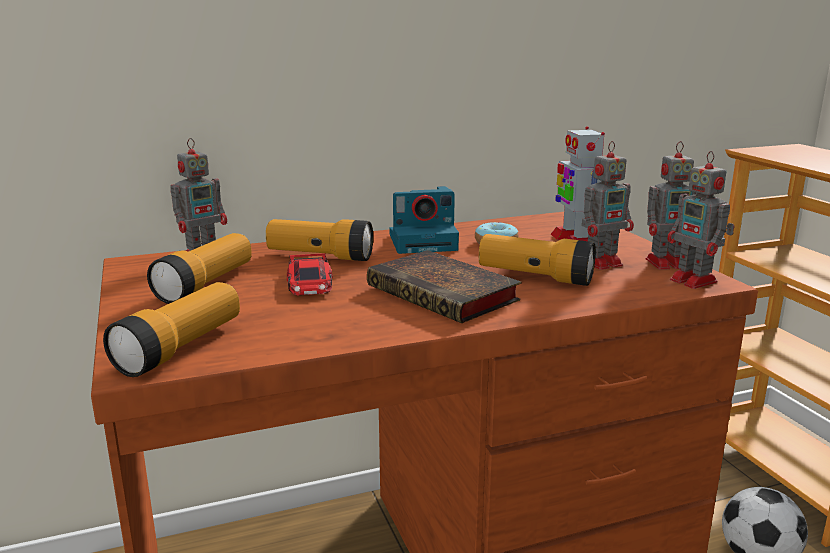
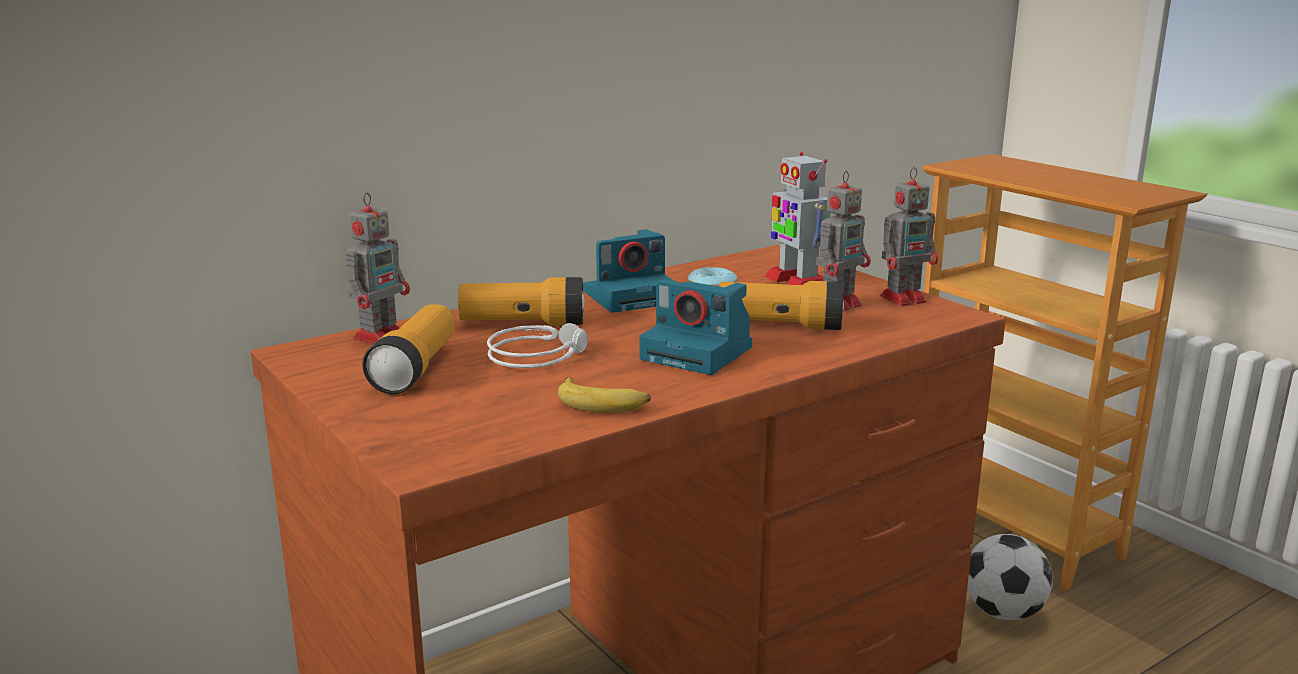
camera: 15 degrees left, 0 degrees up
flashlight [103,282,240,377] -> none
toy car [287,253,333,296] -> grey headphones [487,323,588,368]
book [367,250,521,323] -> camera [639,280,752,375]
toy robot [667,151,735,289] -> none
none -> banana [558,377,651,413]

